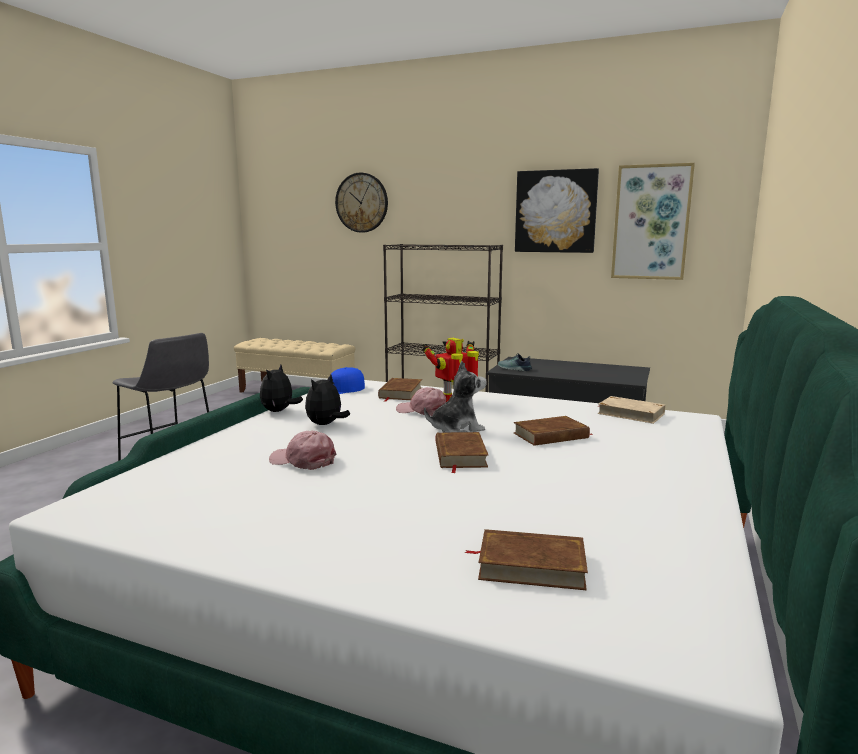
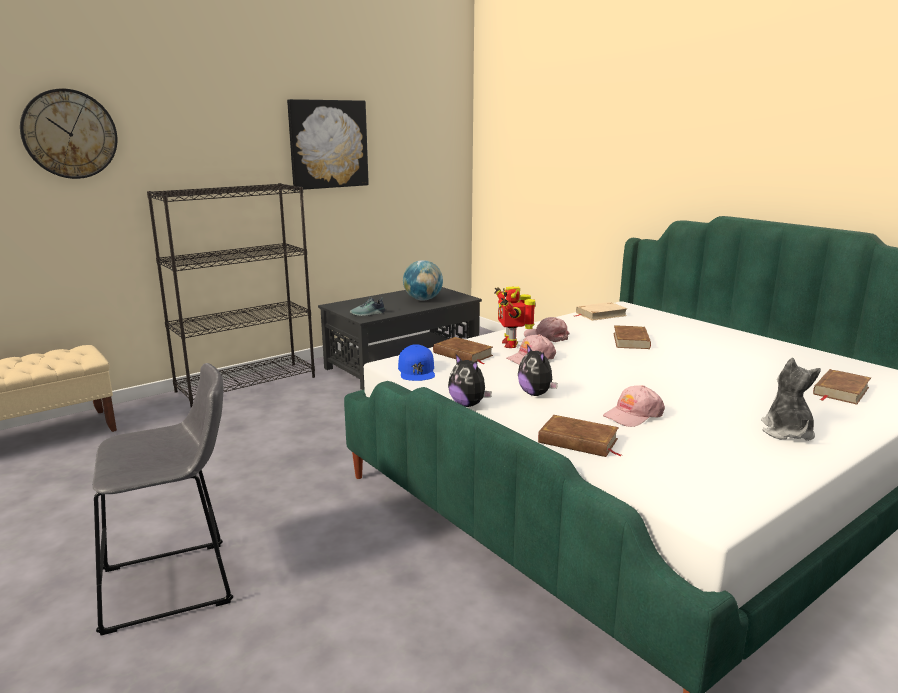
camera: 60 degrees left, 5 degrees up
plush toy [424,361,487,432] -> plush toy moved to [761,358,821,441]
brown book [435,432,489,473] -> brown book moved to [538,415,621,457]
picture [611,163,695,280] -> none
none -> globe [403,260,443,301]
none -> pink cap [524,317,570,342]

